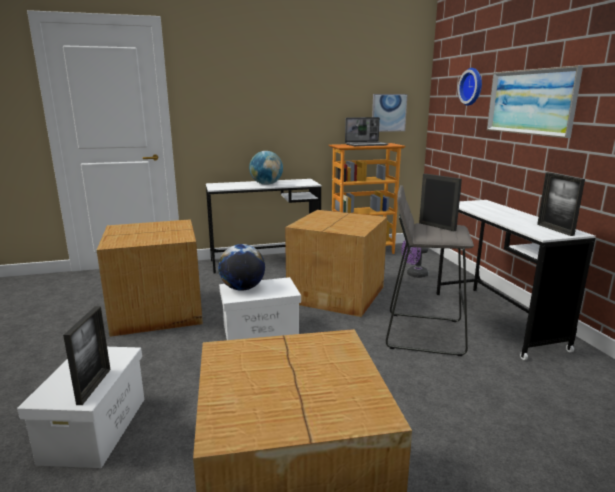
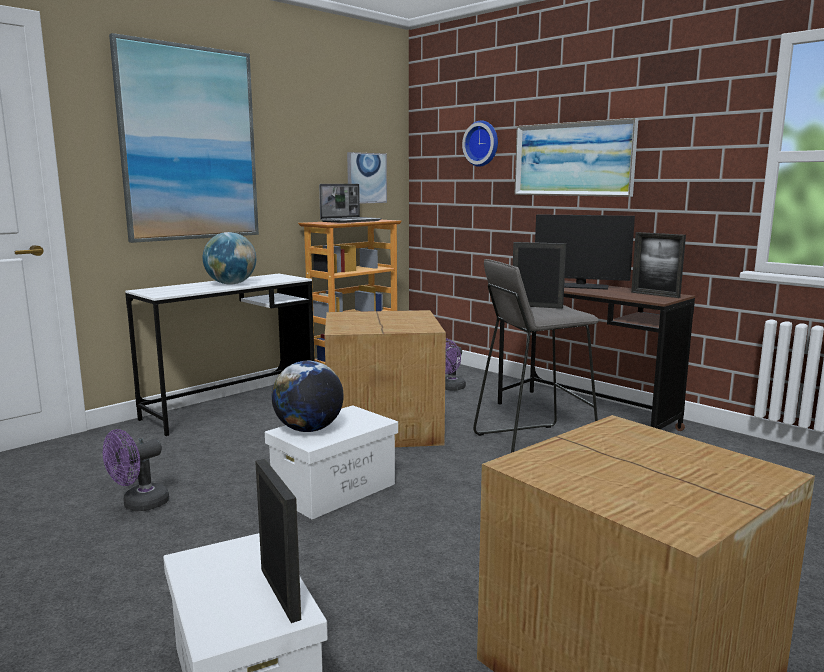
camera: 30 degrees left, 5 degrees down
cardboard box [97,219,203,337] -> purple fan [103,429,169,511]
white desk [436,200,596,360] -> brown desk [498,281,695,431]
none -> picture [109,33,259,243]
none -> monitor [535,214,635,290]

